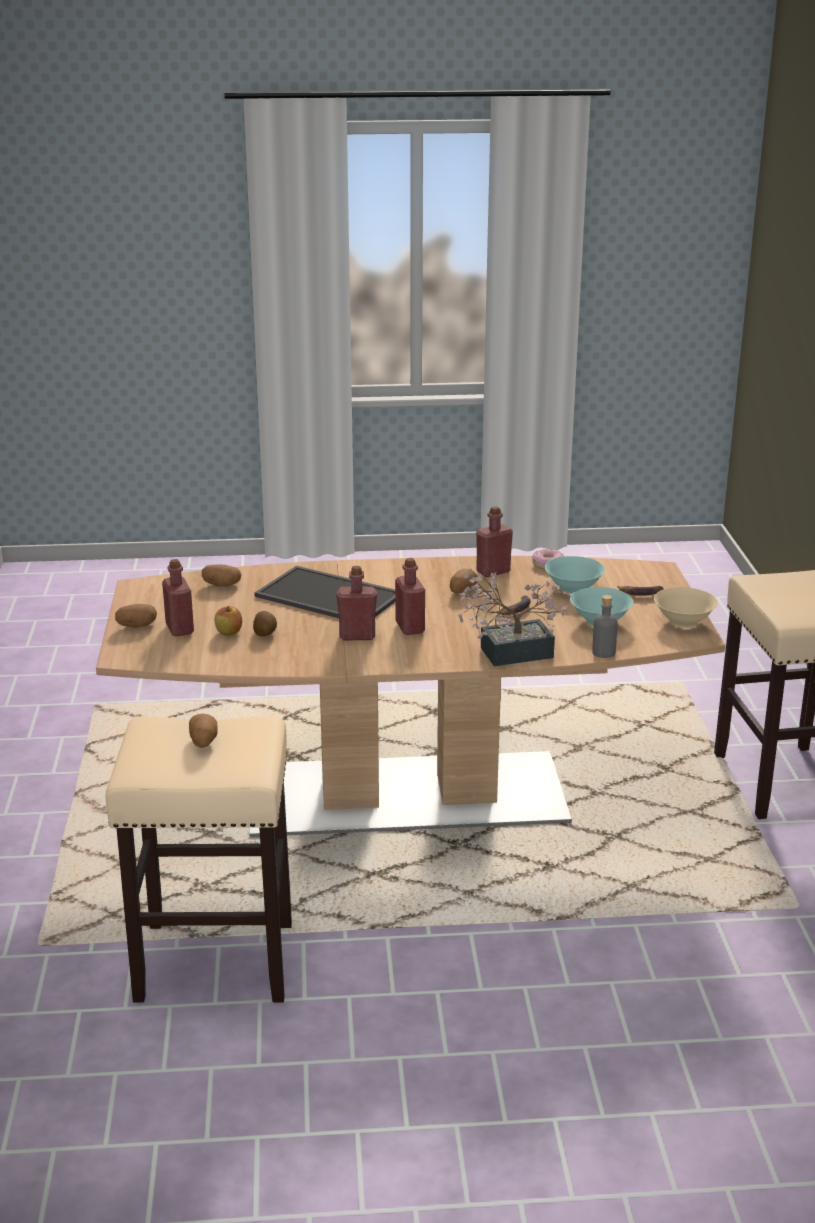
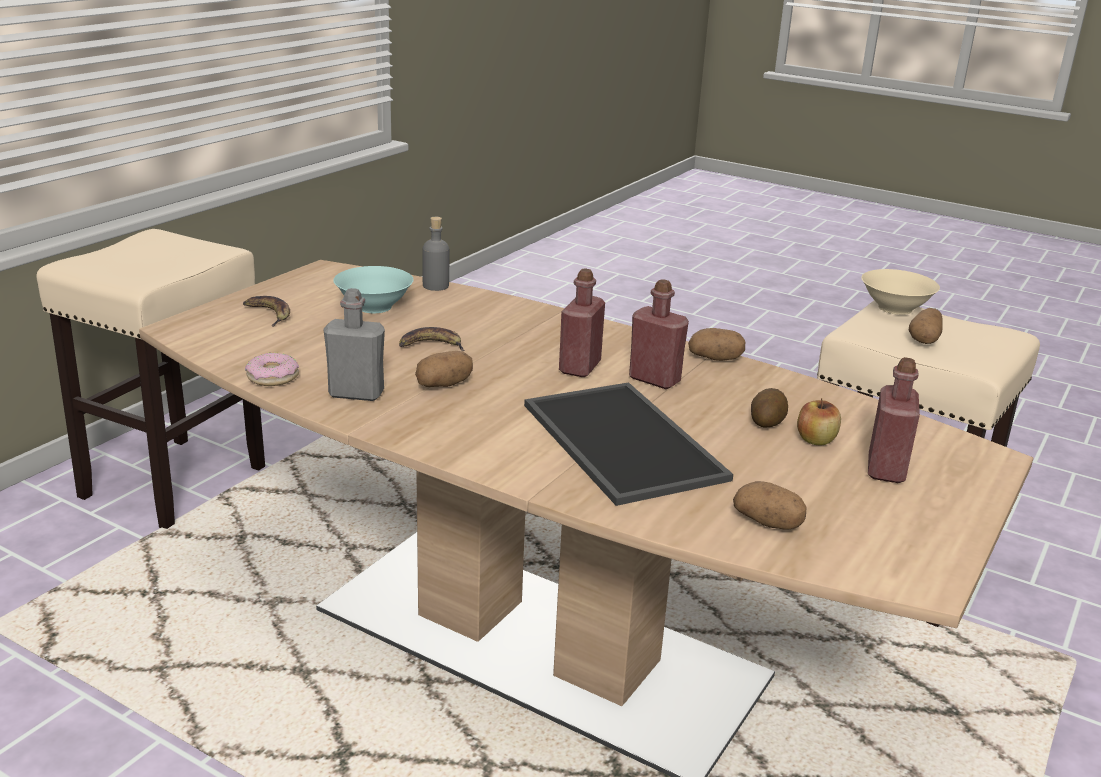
camera: 145 degrees left, 0 degrees up
potato [115,604,157,628] -> potato moved to [688,328,745,361]
potted plant [458,569,567,666] -> none
red bottle [476,506,513,577] -> grey bottle [323,288,385,401]
turquoise bowl [545,556,605,594] -> none
beige bowl [654,587,718,628] -> beige bowl moved to [861,269,940,315]

